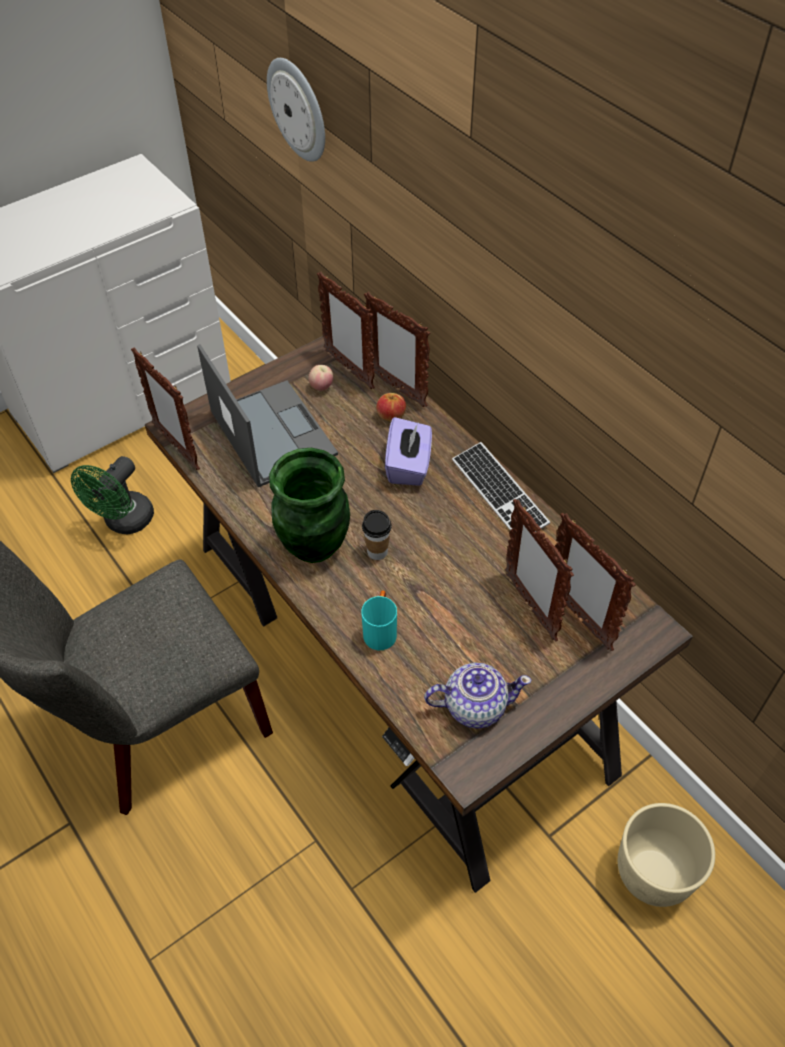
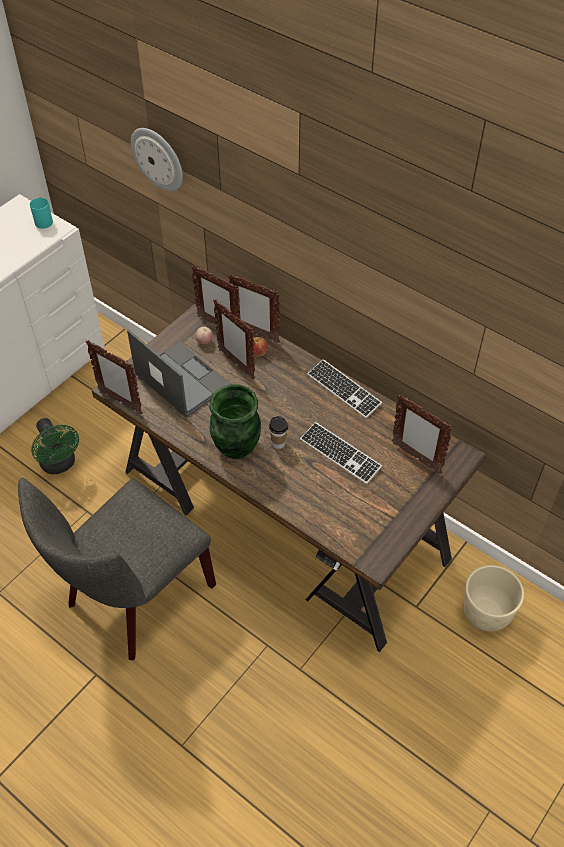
camera: 15 degrees left, 0 degrees up
green fan [71,456,154,534] -> green fan turned 45 degrees counterclockwise [31,418,79,474]
turquoise mug [361,590,397,650] -> turquoise mug moved to [30,197,53,229]
purple tissue box [385,417,432,486] -> none
teapot [424,663,532,729] -> none
picture frame [505,499,574,642] -> picture frame moved to [213,299,255,379]
none -> keyboard [300,422,382,484]

